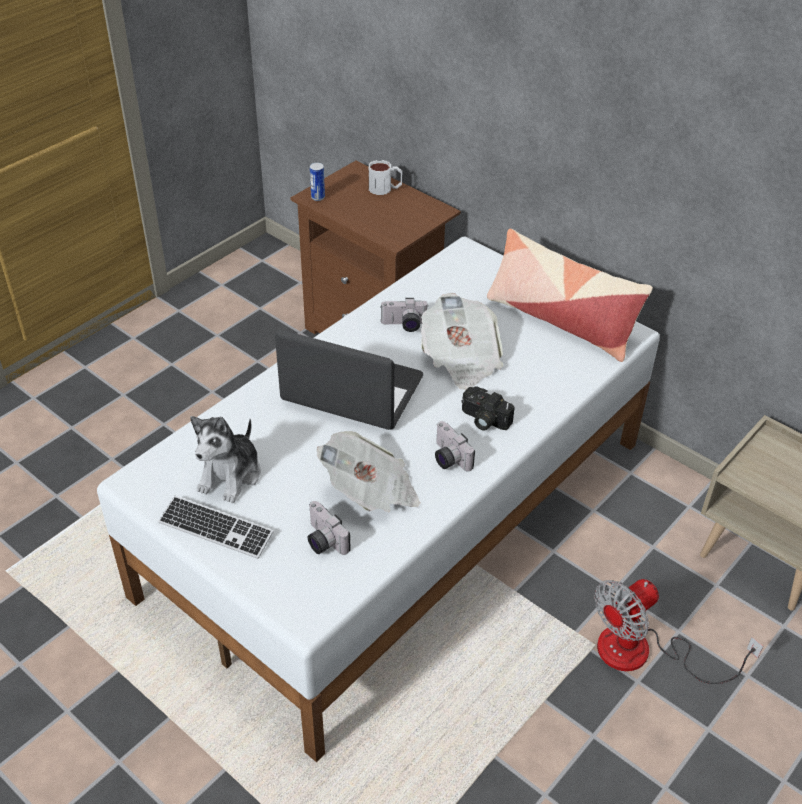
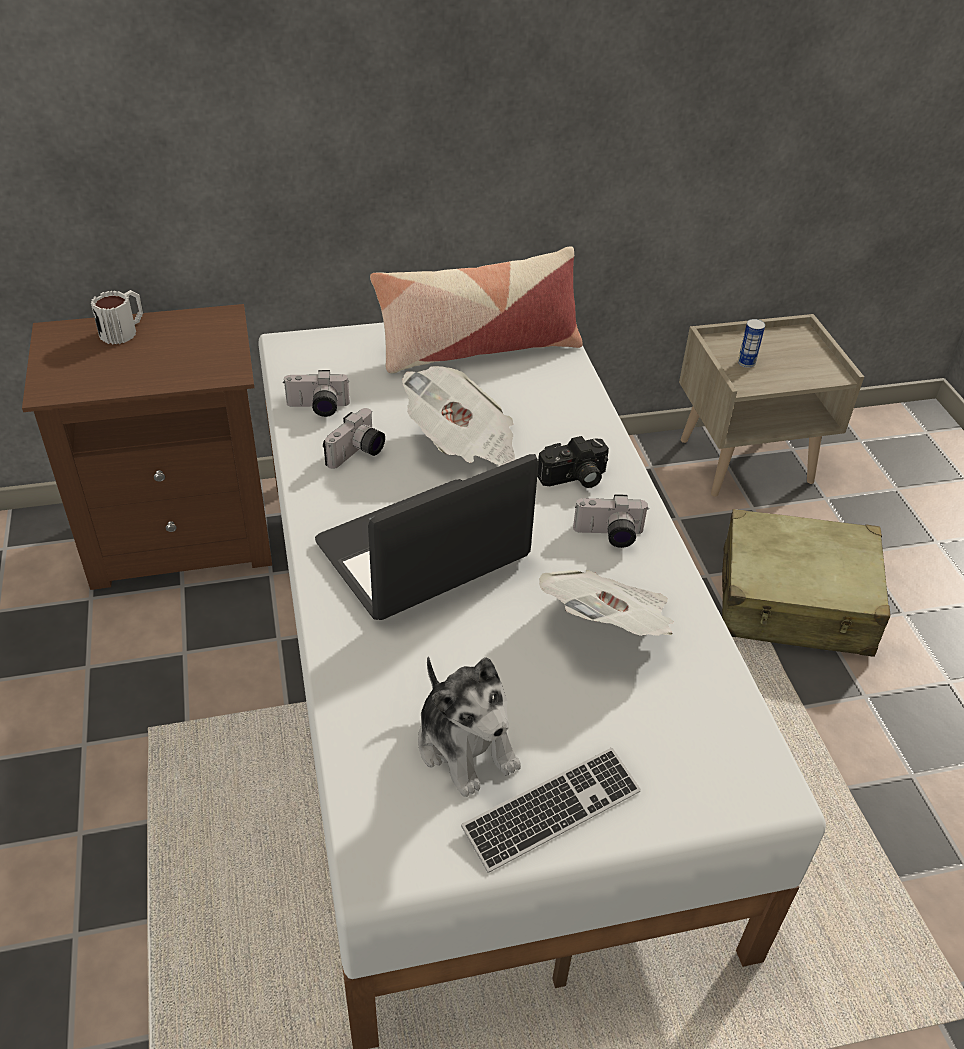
camera: 55 degrees left, 0 degrees up
camera [308,501,351,555] -> camera moved to [284,370,350,417]
can [310,163,325,201] -> can moved to [738,319,765,368]
fan [594,579,763,684] -> beige suitcase [722,509,890,657]

